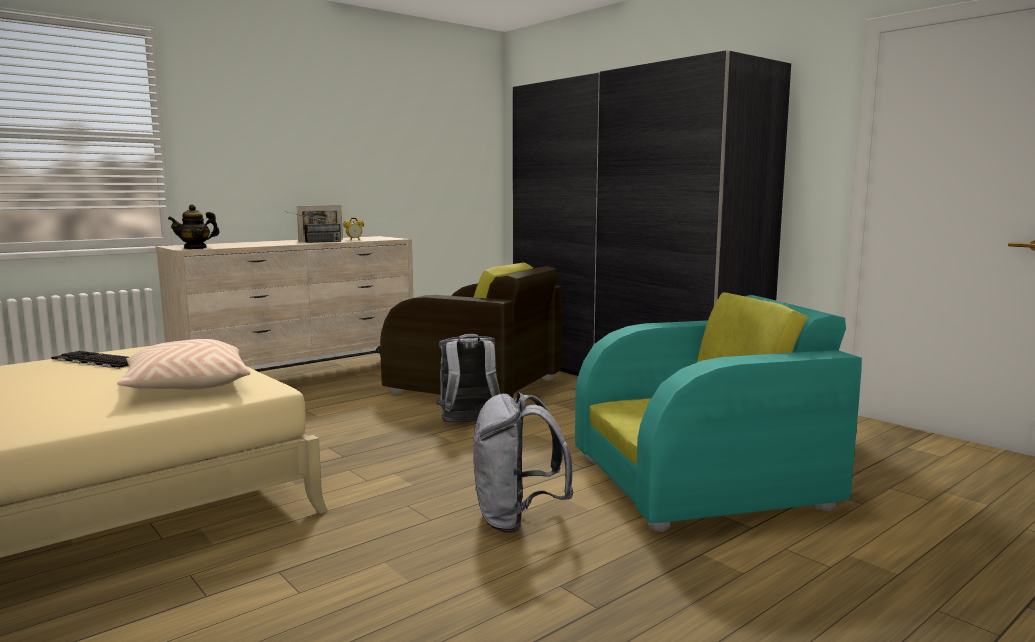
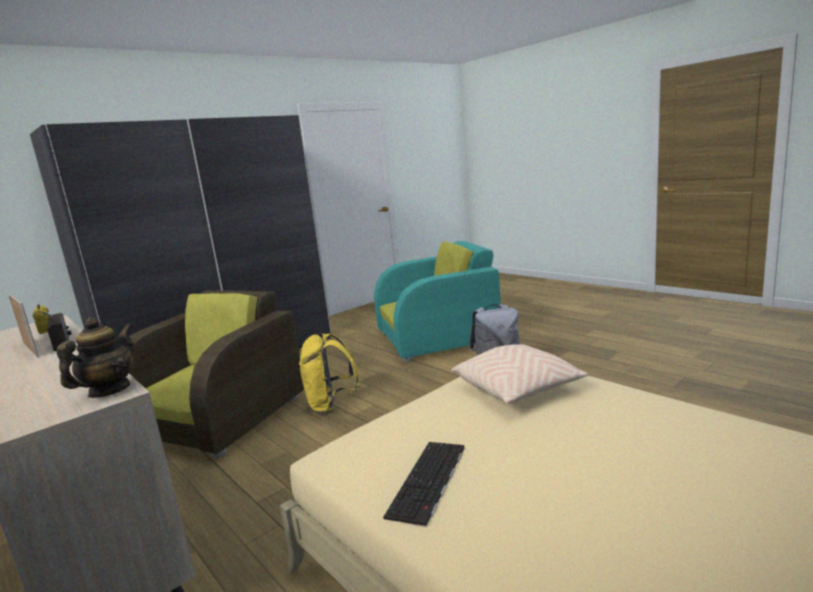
camera: 90 degrees left, 5 degrees up
teapot [168,204,220,249] -> teapot turned 120 degrees counterclockwise [57,317,134,398]
grey backpack [436,334,500,423] -> yellow backpack [299,333,360,414]
turquoise armchair [575,293,862,532] -> turquoise armchair turned 90 degrees clockwise [374,241,501,362]

